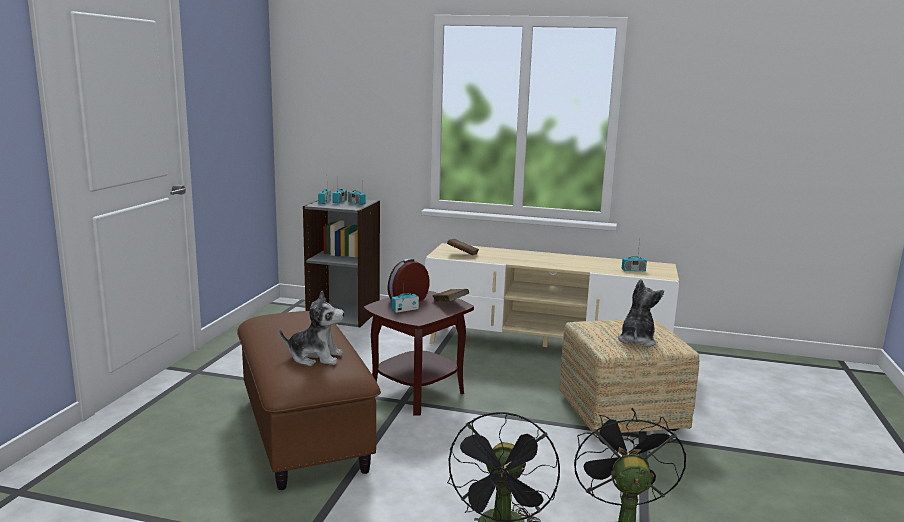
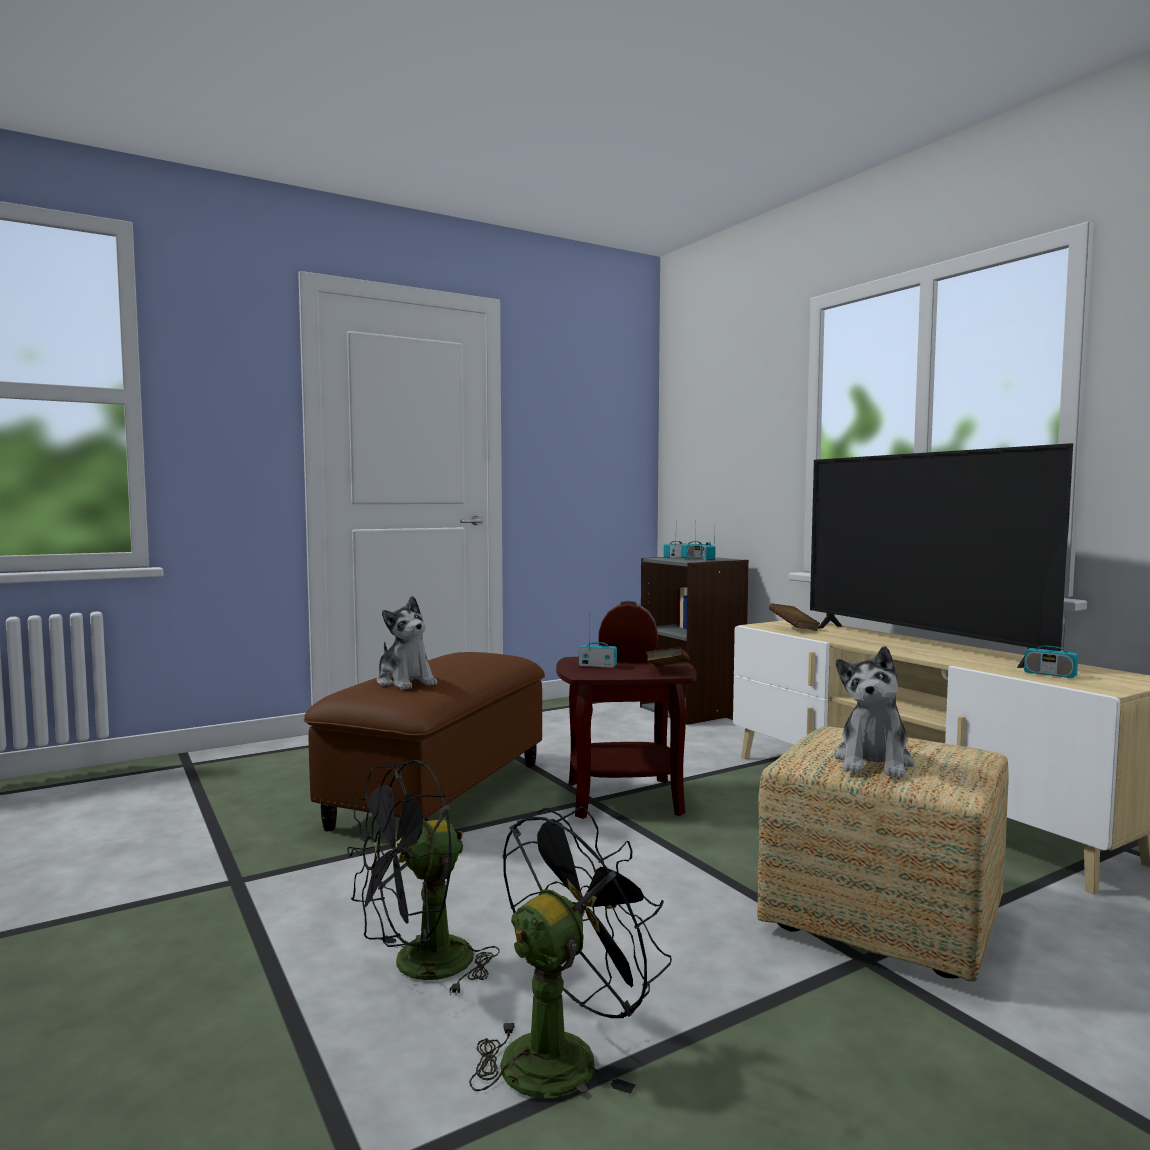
camera: 45 degrees right, 10 degrees down
plush toy [618,279,664,347] -> plush toy turned 135 degrees clockwise [834,646,915,778]
none -> television [810,443,1073,668]

